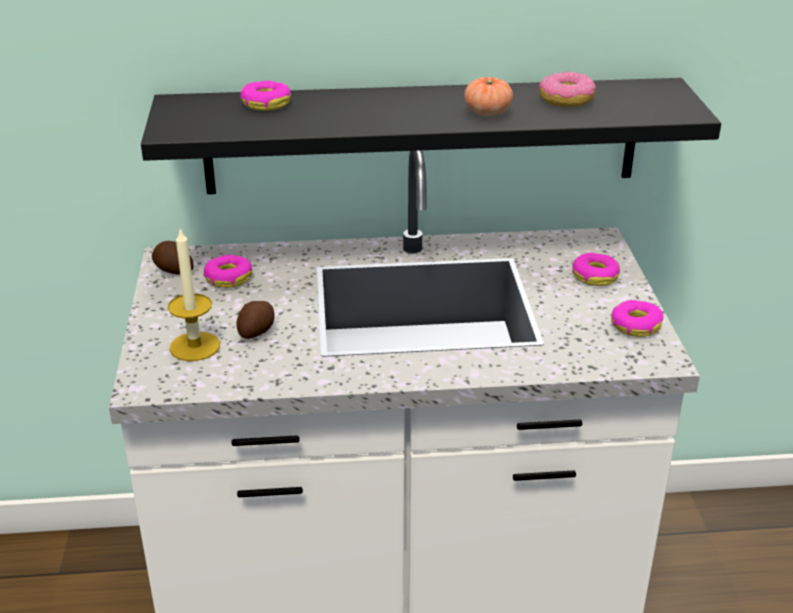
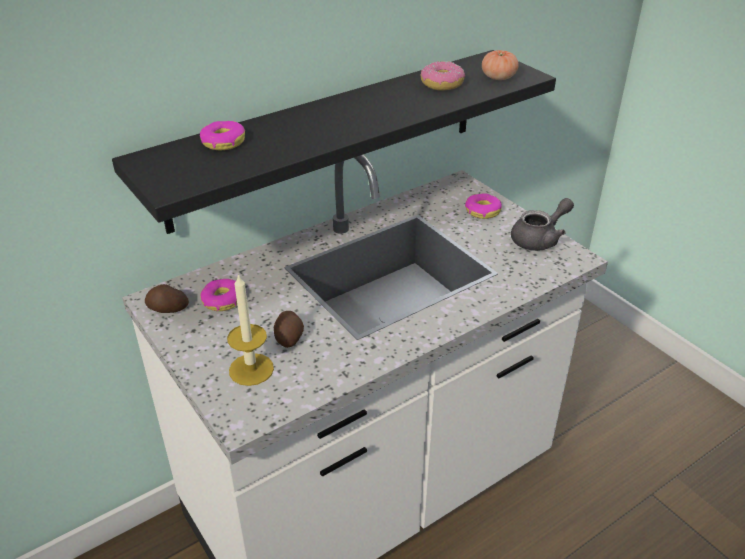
camera: 30 degrees left, 5 degrees up
tomato [464,77,513,116] -> tomato moved to [482,50,518,80]
donut [611,300,663,337] -> grey teapot [511,198,574,251]

